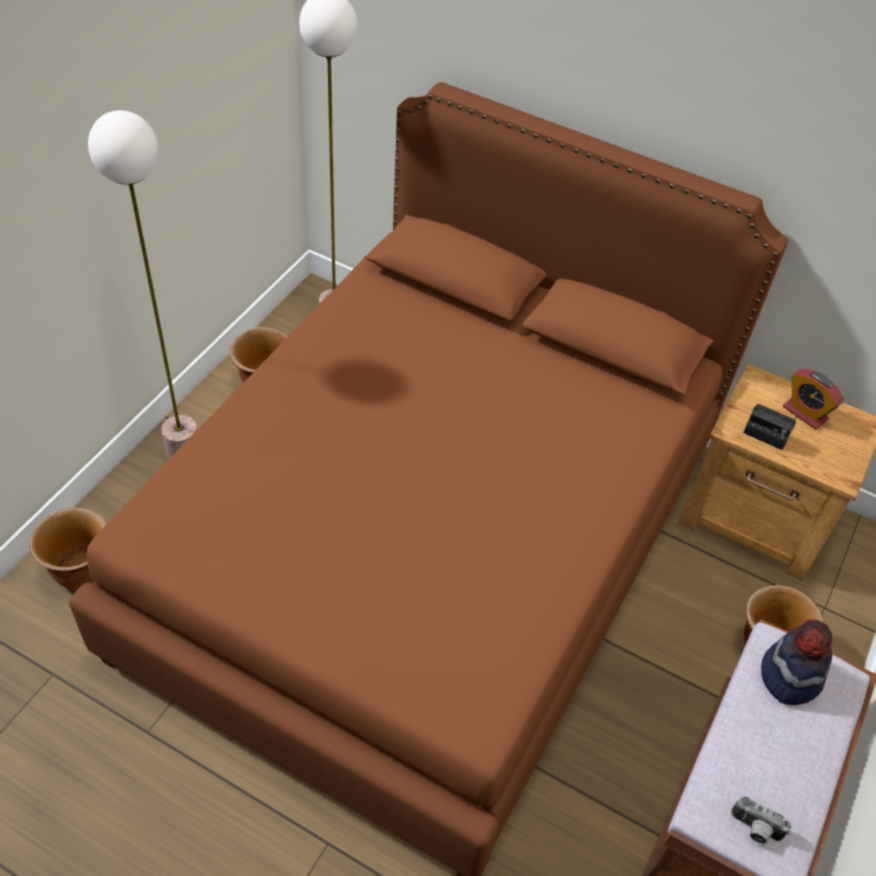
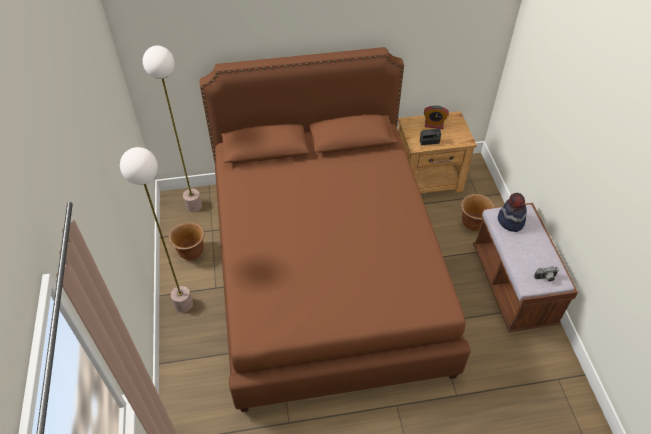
camera: 35 degrees left, 0 degrees up
brown planter [29,508,106,589] -> none

